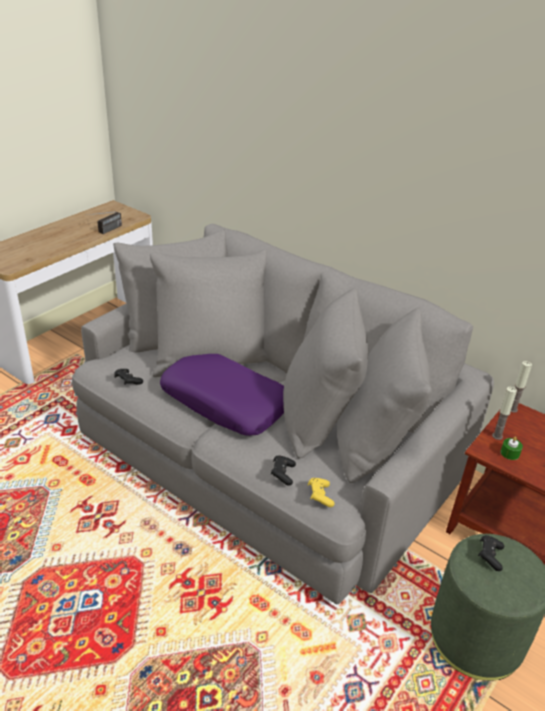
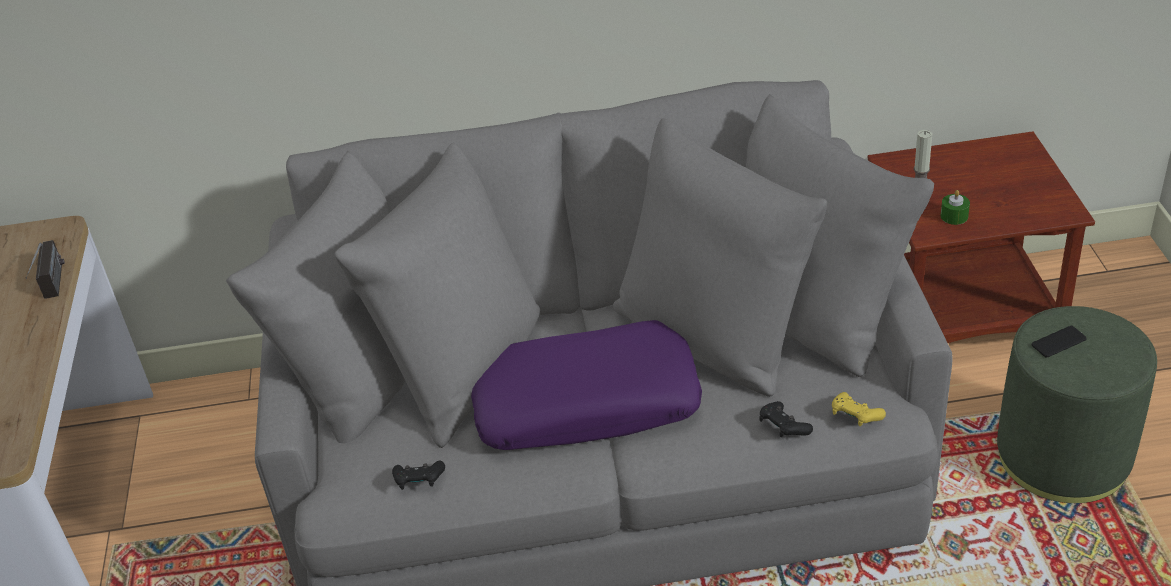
camera: 40 degrees left, 5 degrees up
black game controller [478,535,504,571] -> phone [1032,326,1087,357]
candle [510,361,532,413] -> none

